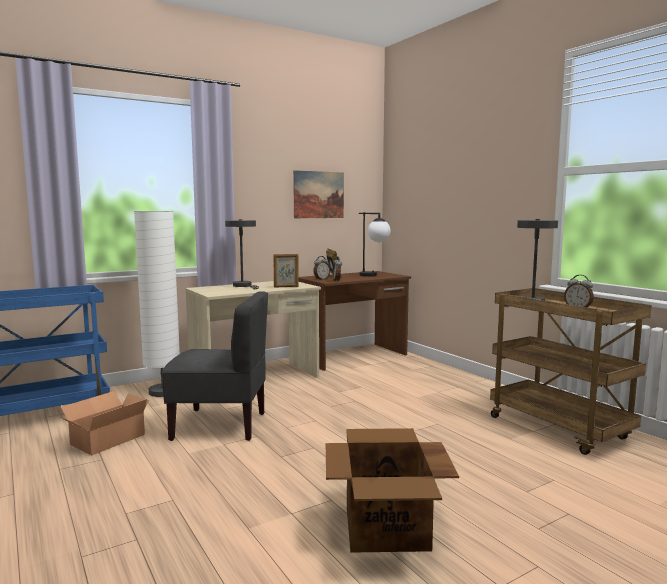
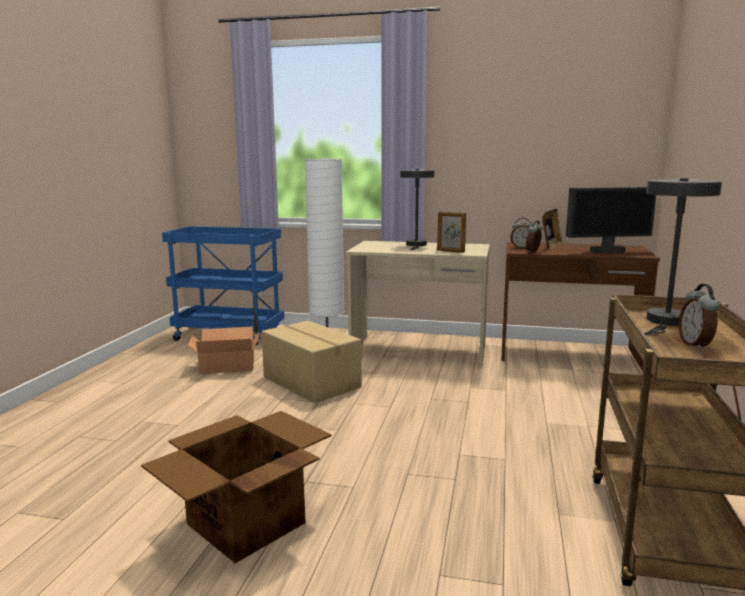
camera: 45 degrees right, 5 degrees up
grey chair [162,291,268,441] -> cardboard box [262,321,362,403]
picture [293,170,344,218] -> none
table lamp [359,212,391,277] -> monitor [566,187,656,253]

